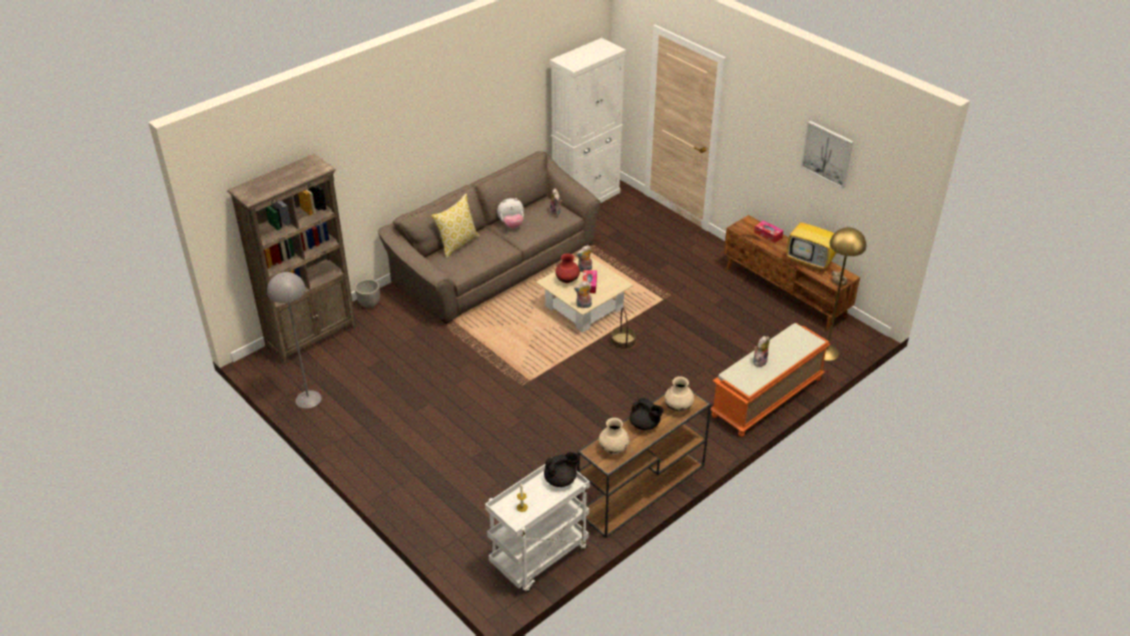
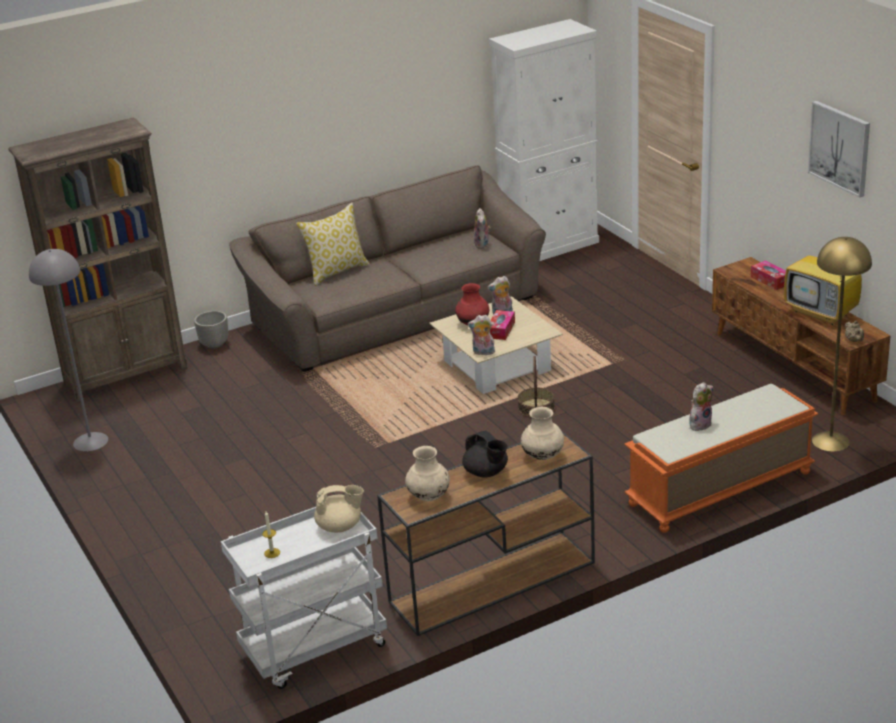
camera: 15 degrees right, 10 degrees down
plush toy [497,198,524,228] -> none
black teapot [544,452,579,487] -> beige teapot [314,485,364,533]

